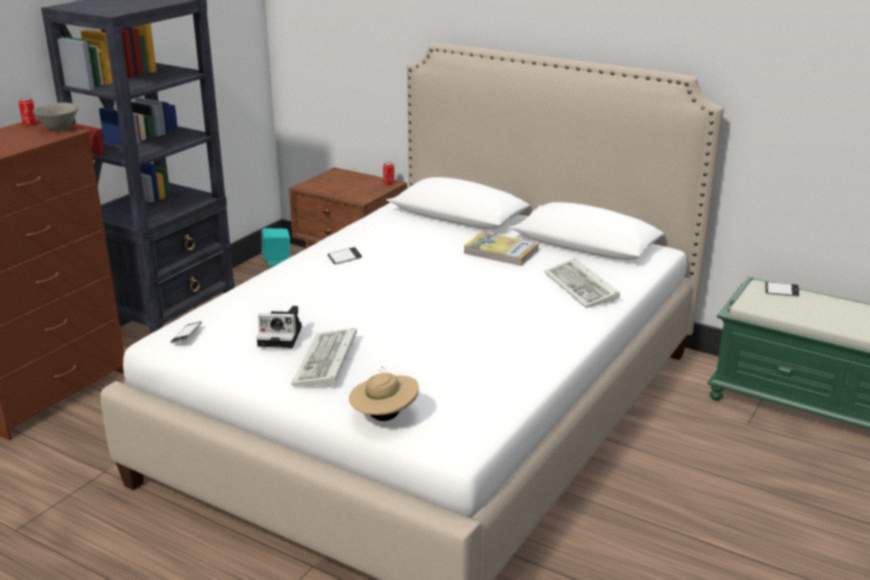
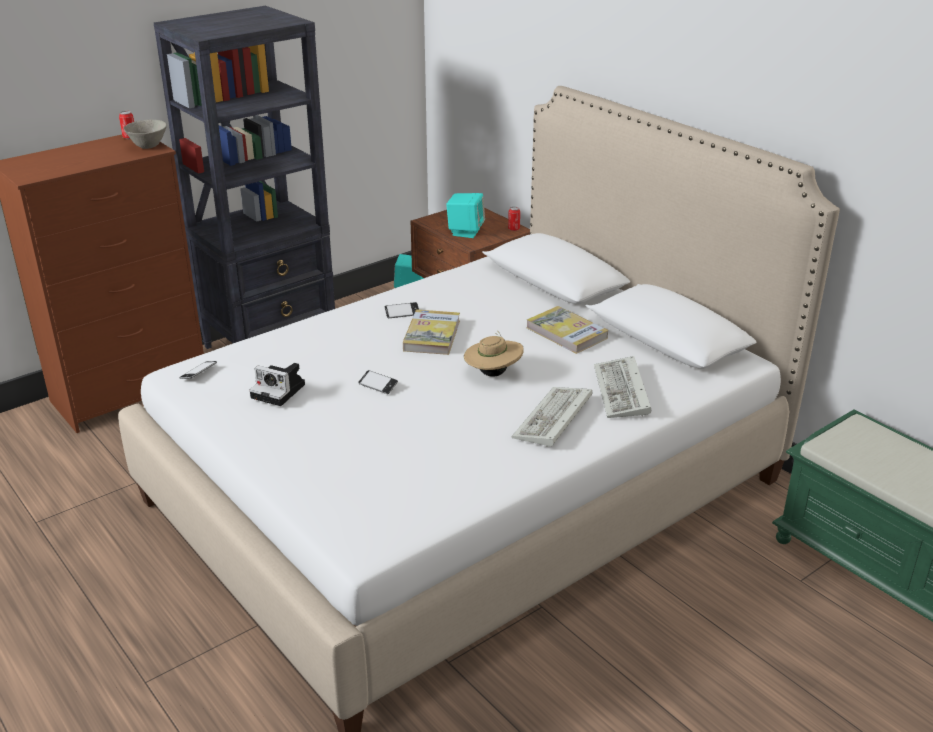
camera: 20 degrees right, 5 degrees up
keyboard [291,328,357,387] -> keyboard moved to [512,387,593,447]
beige hat [349,367,419,421] -> beige hat moved to [464,330,524,377]
phone [765,282,799,297] -> phone moved to [358,370,398,394]
none -> book [403,310,460,355]
none -> turquoise speaker [446,193,485,238]

